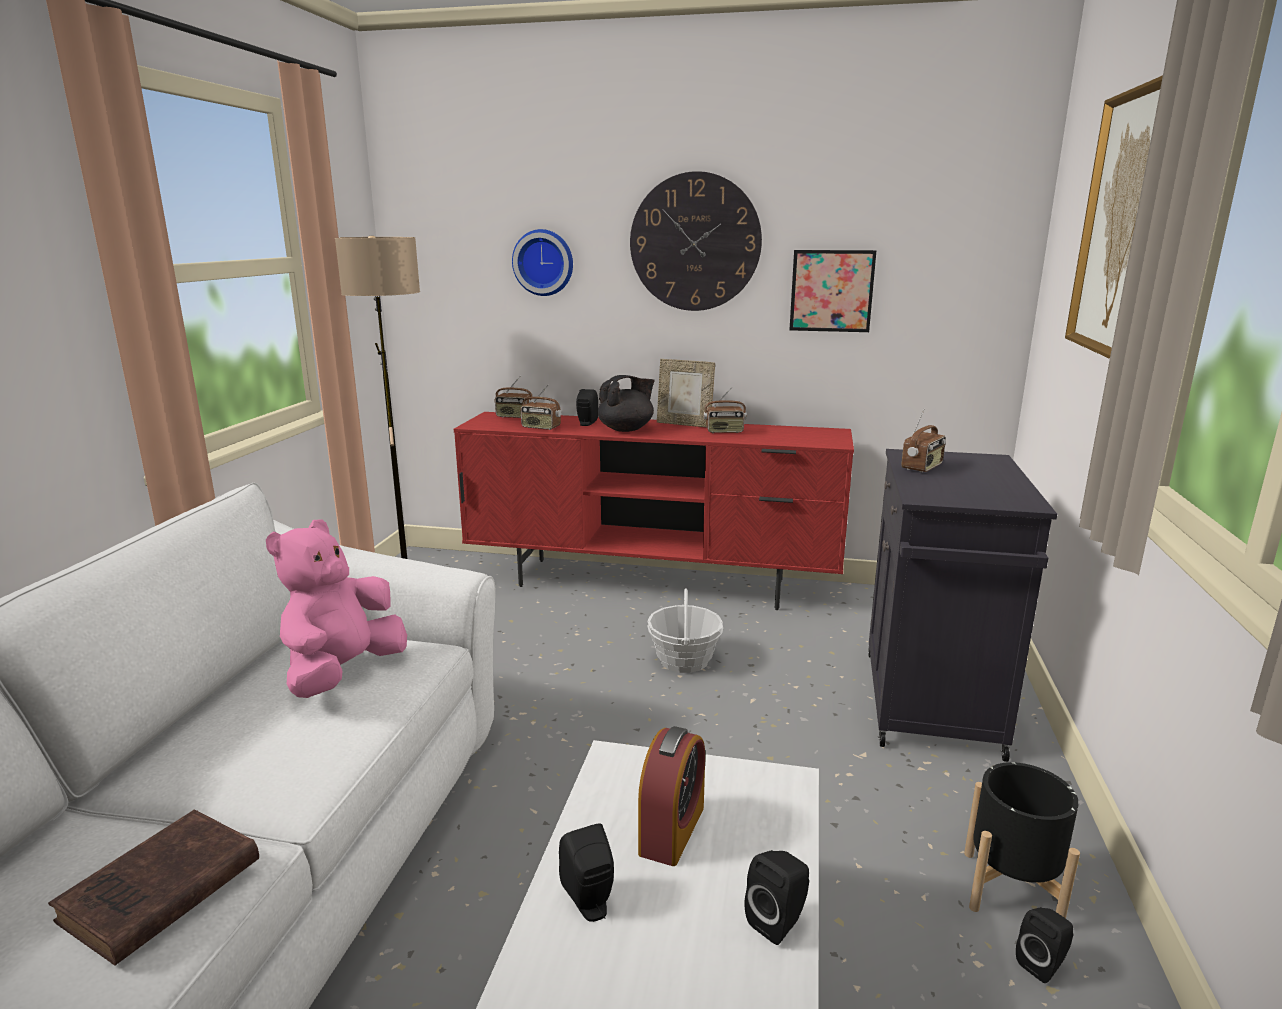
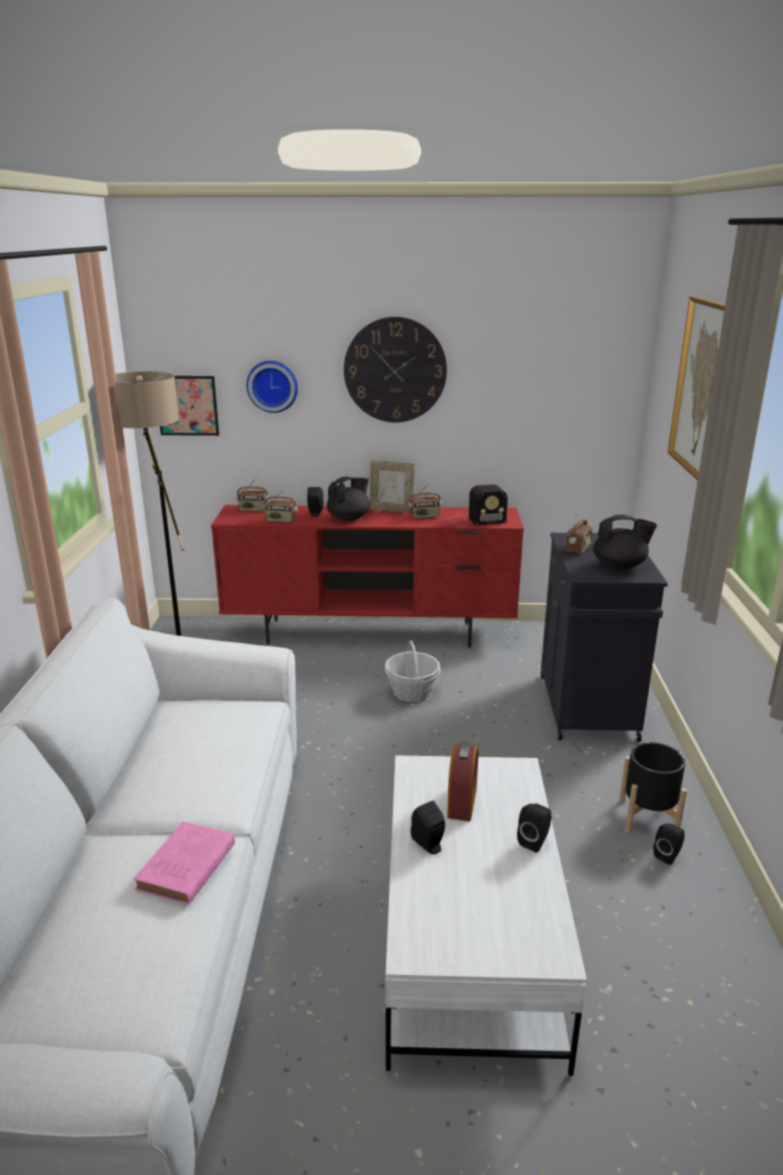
camera: 10 degrees left, 5 degrees up
brown book [48,810,259,966] -> pink book [133,822,235,905]
pink plush toy [266,519,407,698] -> none
picture [789,250,876,332] -> picture moved to [160,376,219,436]
none -> radio [448,484,508,527]
none -> black teapot [593,515,657,570]

